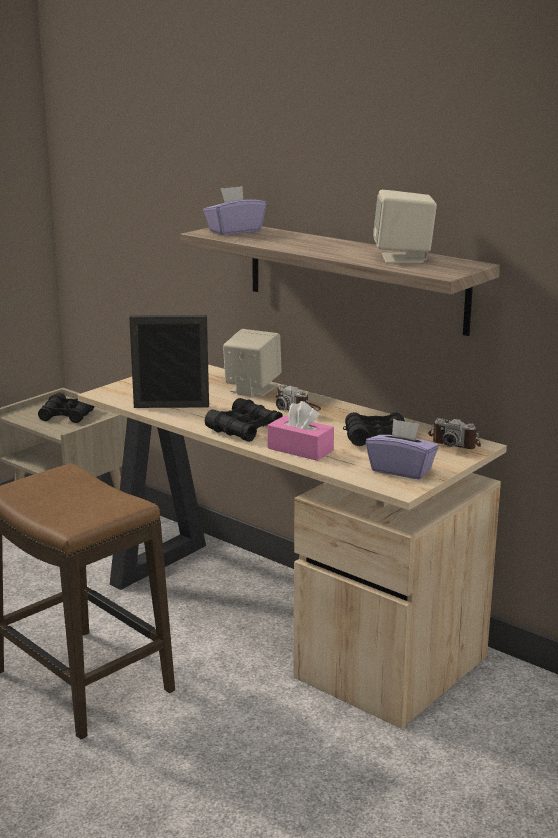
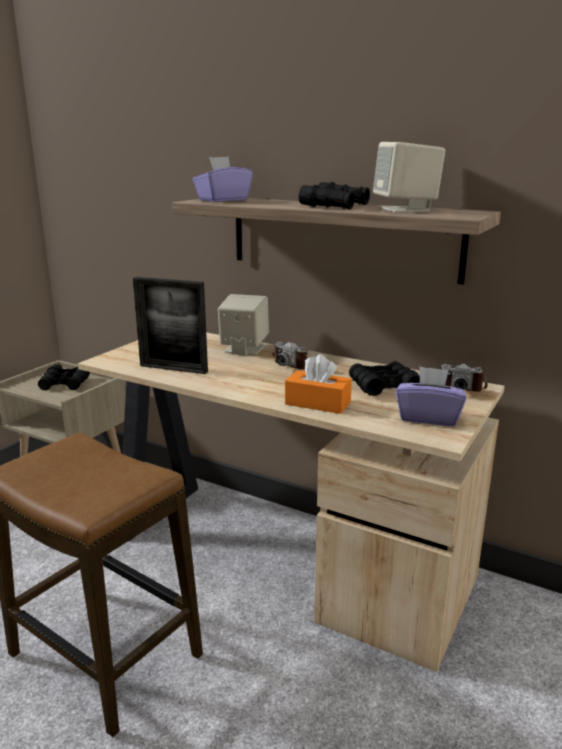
camera: 10 degrees left, 0 degrees up
picture frame [129,315,209,408] -> picture frame turned 150 degrees counterclockwise [133,277,208,374]
black binoculars [205,398,283,442] -> black binoculars moved to [299,182,370,209]
pink tissue box [268,401,334,461] -> orange tissue box [285,354,352,414]

